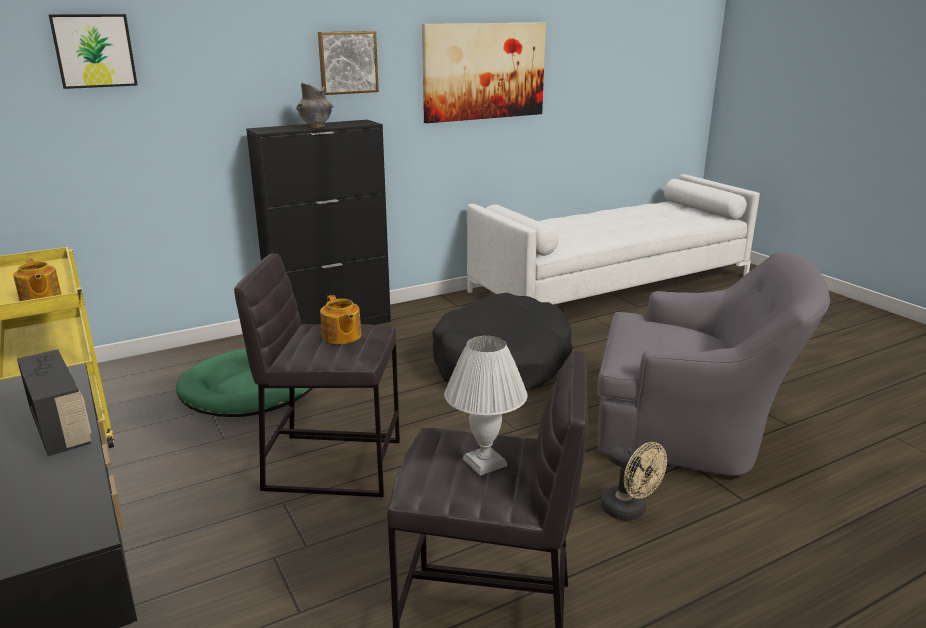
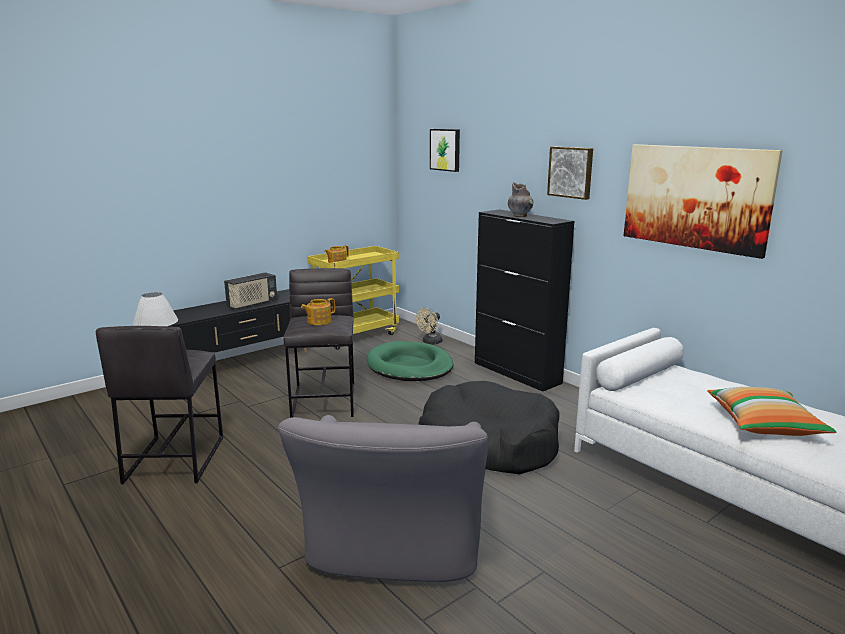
camera: 80 degrees right, 5 degrees down
beige fan [601,442,667,521] -> beige fan moved to [416,307,442,344]
none -> pillow [707,387,836,436]

